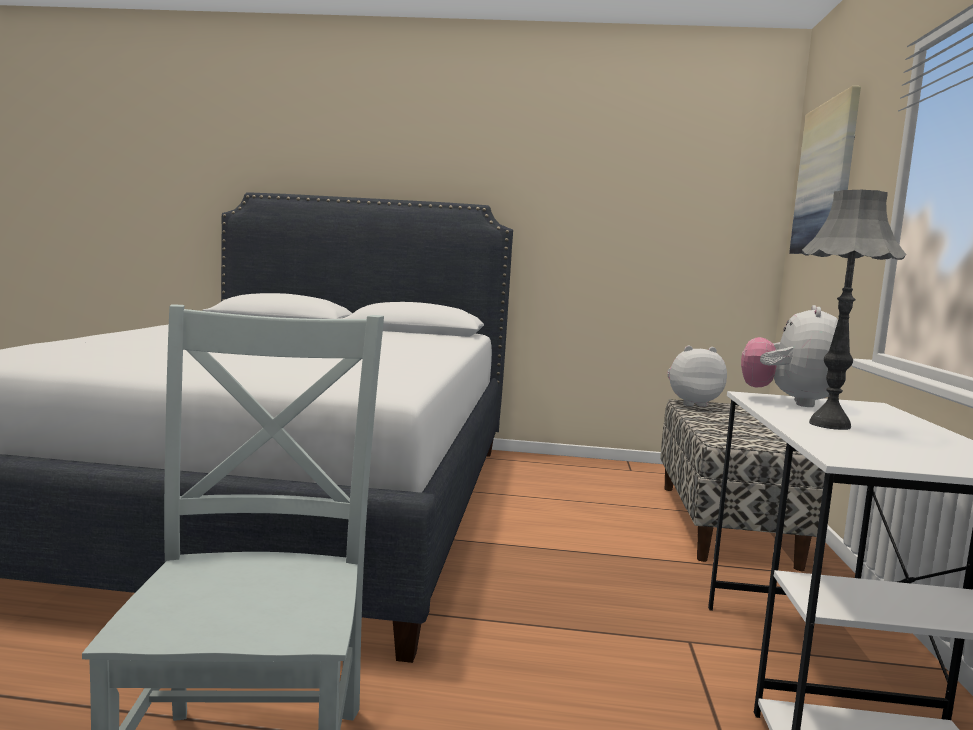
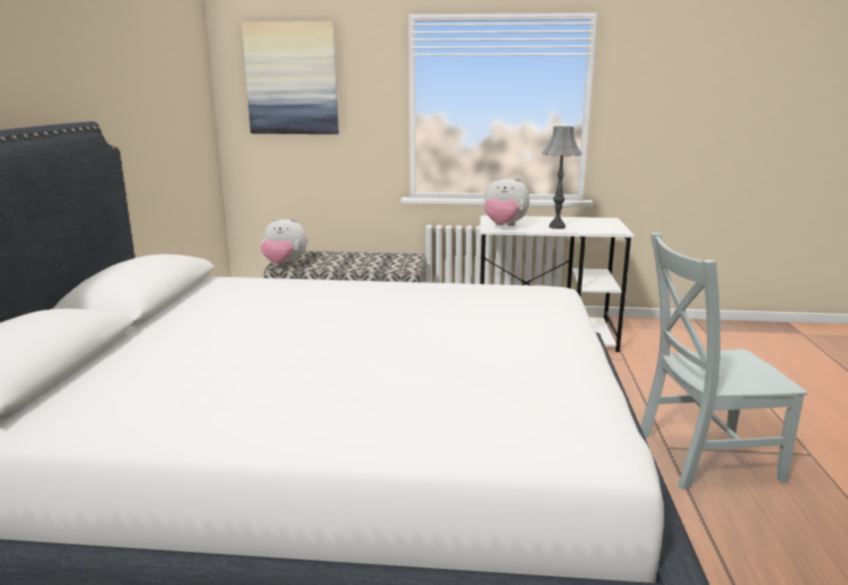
camera: 90 degrees left, 10 degrees up
plush toy [668,345,727,407] -> plush toy turned 75 degrees counterclockwise [261,217,307,264]

